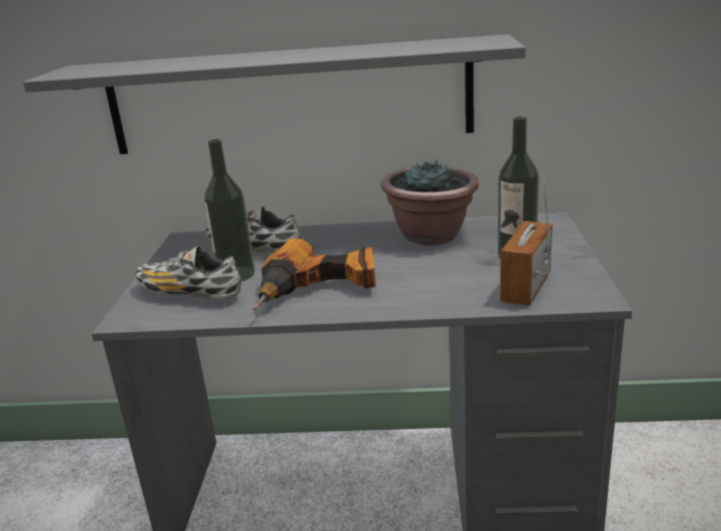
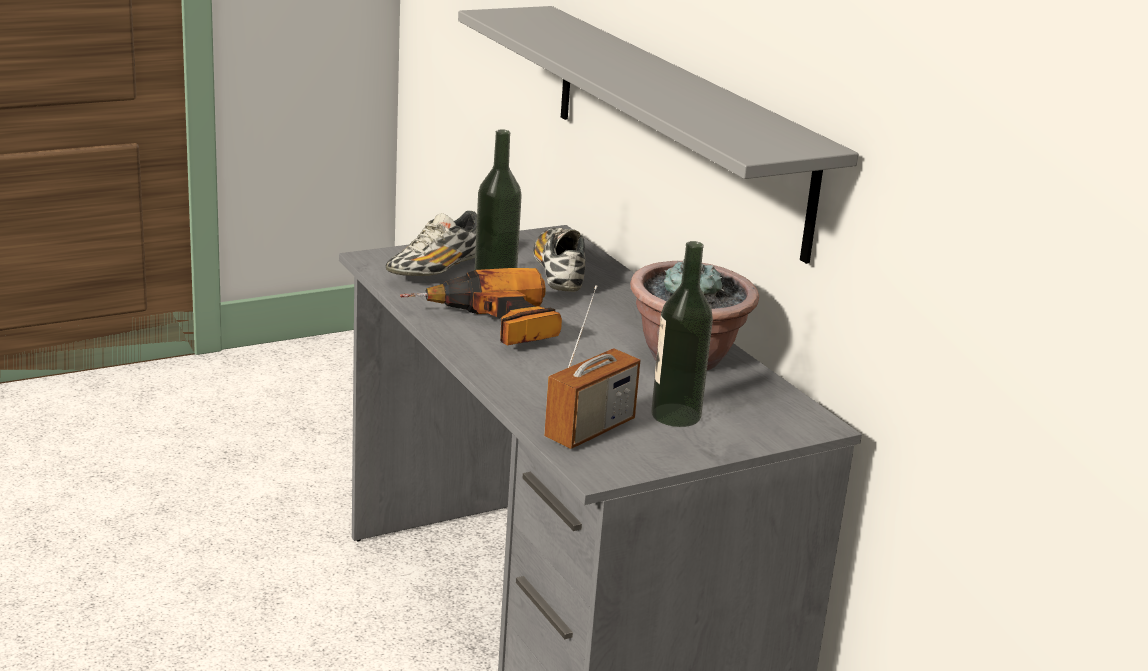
camera: 55 degrees right, 0 degrees up
shoe [134,246,241,301] -> shoe turned 135 degrees counterclockwise [386,211,477,276]
radio [500,181,552,306] -> radio turned 135 degrees clockwise [544,285,640,449]

